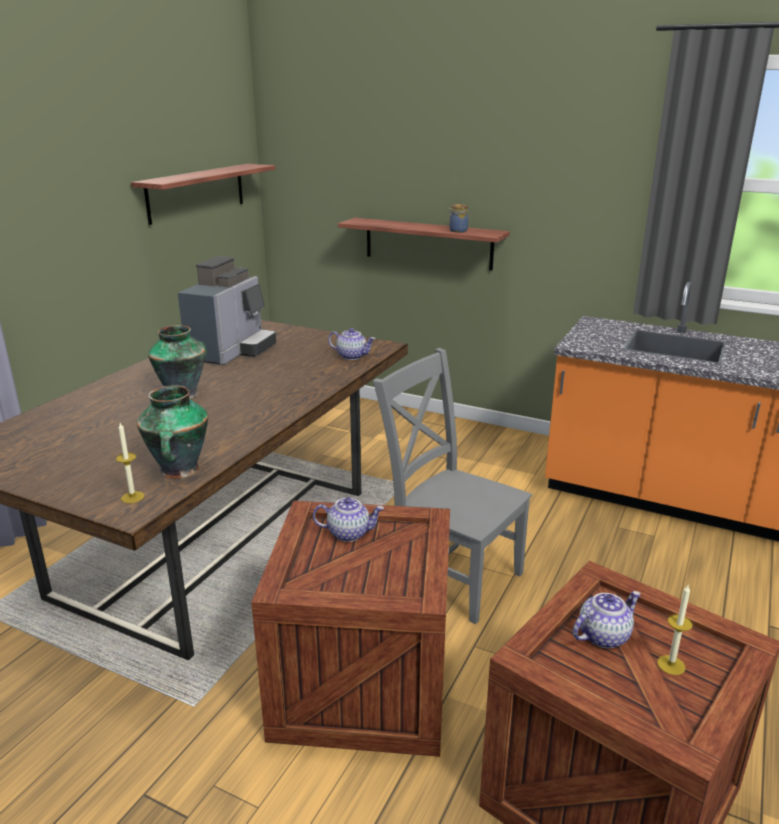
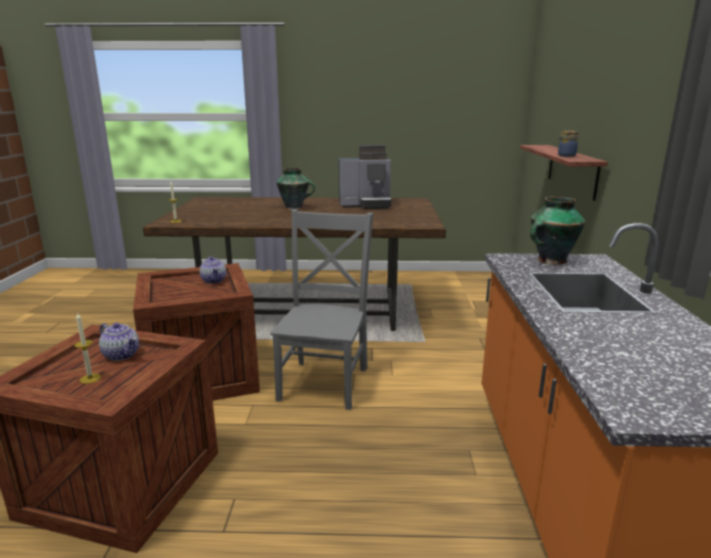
camera: 65 degrees right, 5 degrees down
shelf [131,164,275,225] -> none
vase [136,385,208,479] -> vase moved to [530,196,585,265]
teapot [328,328,375,360] -> none

